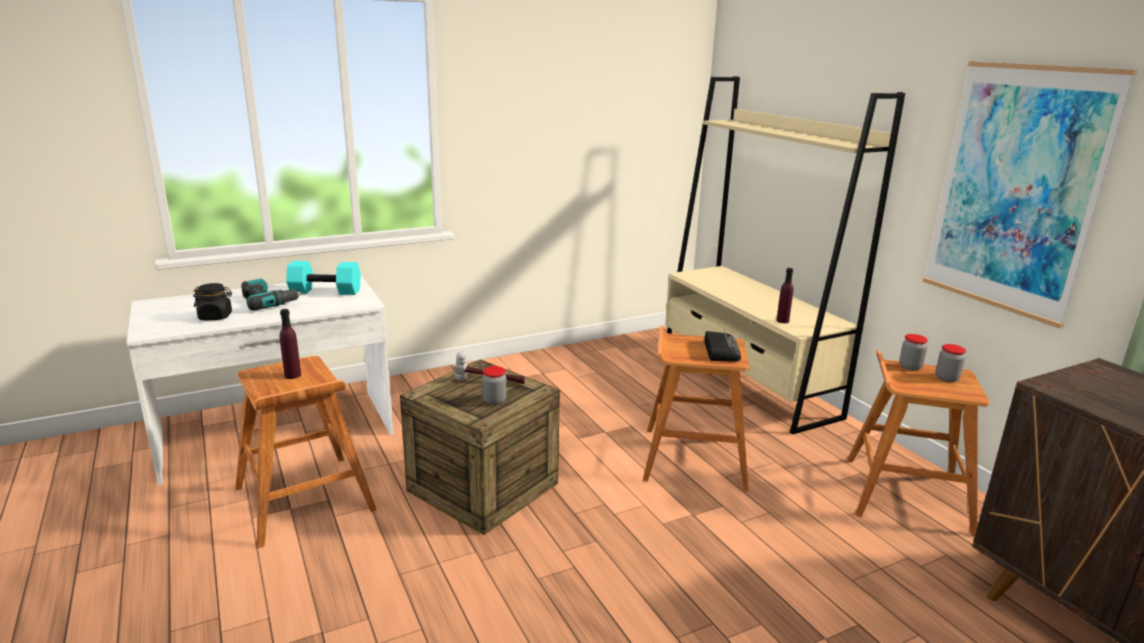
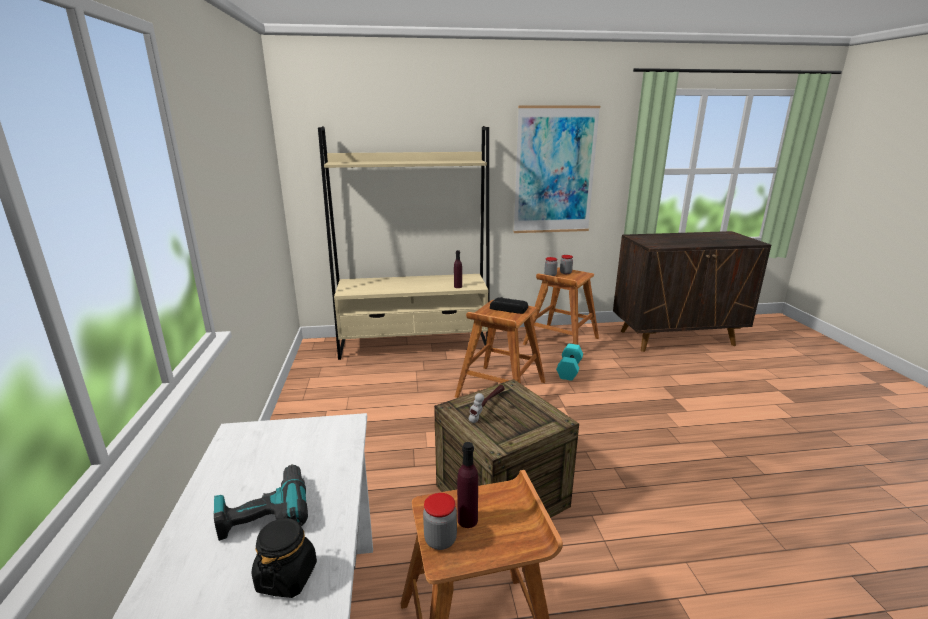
camera: 70 degrees left, 0 degrees up
turquoise dumbbell [286,261,361,295] -> turquoise dumbbell moved to [556,344,583,381]
jar [482,366,507,405] -> jar moved to [423,493,457,550]

